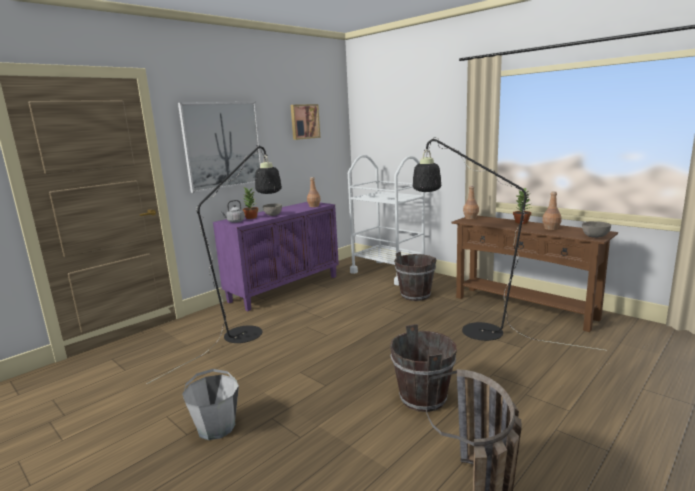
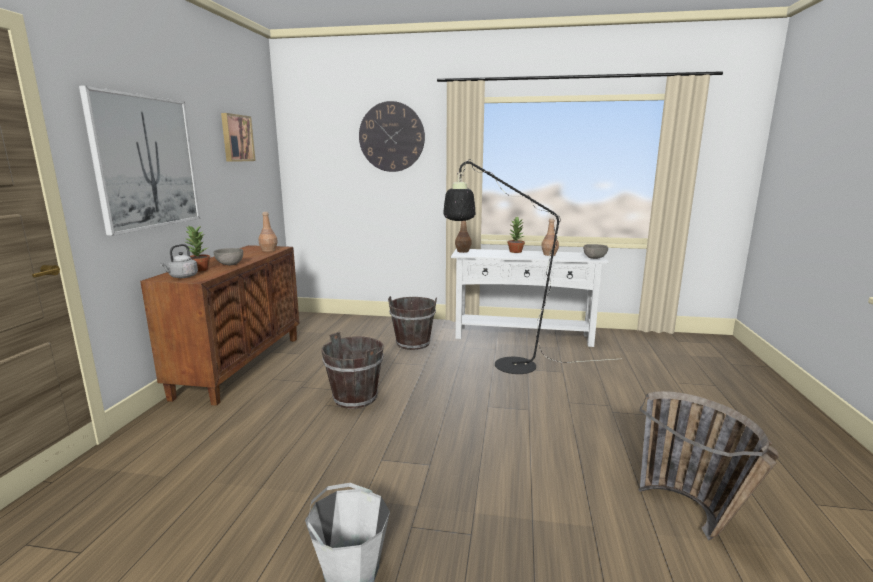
camera: 35 degrees left, 0 degrees up
black floor lamp [147,145,282,384] -> none
purple cabinet [213,202,339,311] -> brown cabinet [140,245,300,406]
white cart [348,155,425,286] -> none
brown bucket [390,324,457,412] -> brown bucket moved to [321,332,384,409]
brown console table [451,216,618,332] -> white console table [451,248,609,347]
none -> wall clock [359,101,425,172]

